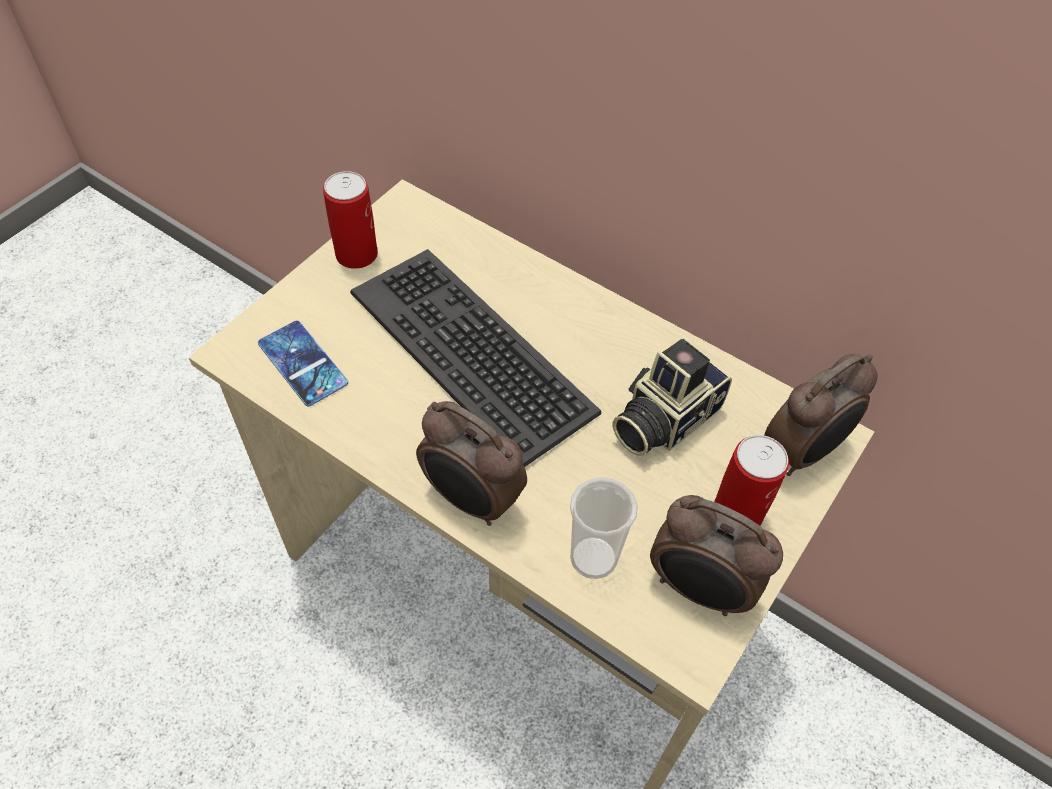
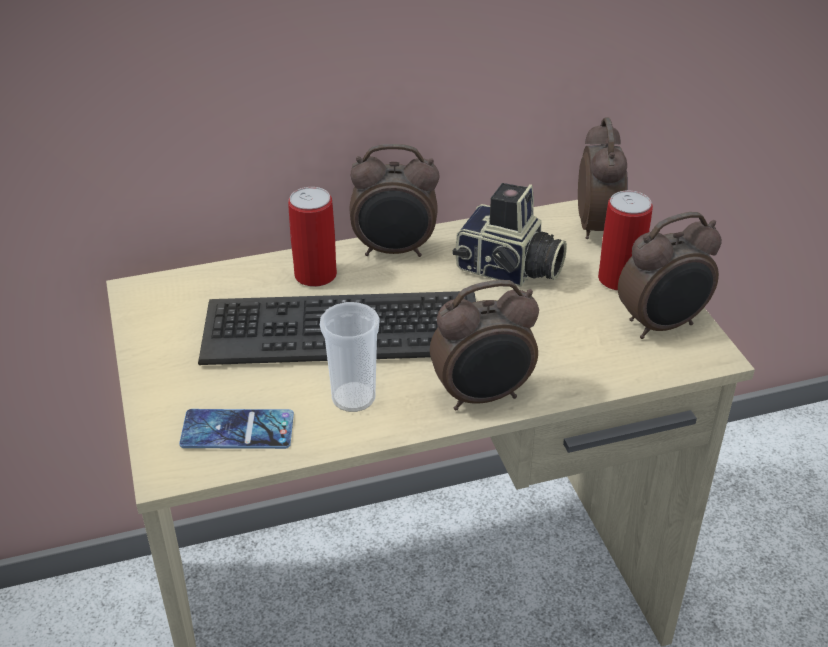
camera: 50 degrees left, 15 degrees down
can [323,171,378,269] -> can moved to [288,187,337,287]
cup [570,477,638,579] -> cup moved to [320,302,380,412]
camera [613,339,732,456] -> camera turned 60 degrees counterclockwise [452,183,567,287]
none -> alarm clock [350,144,439,257]

